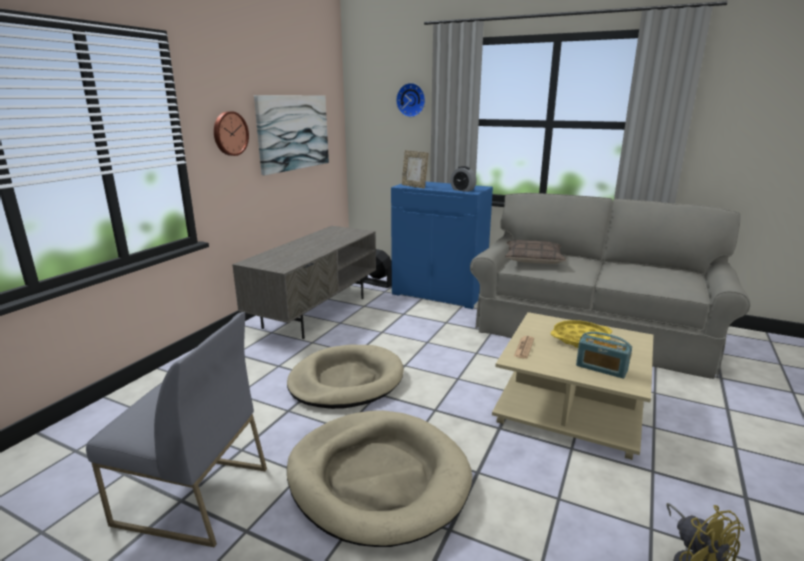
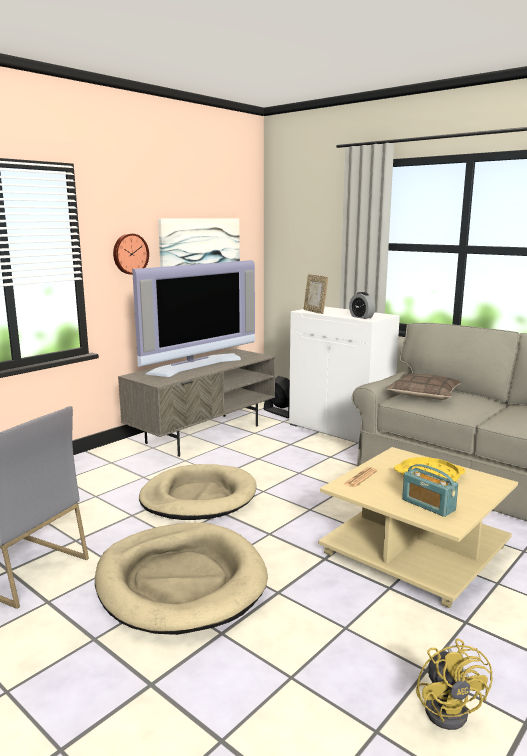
camera: 15 degrees right, 5 degrees down
blue cabinet [391,182,493,309] -> white cabinet [289,307,400,443]
wall clock [396,83,425,117] -> none
none -> television [132,260,255,377]

